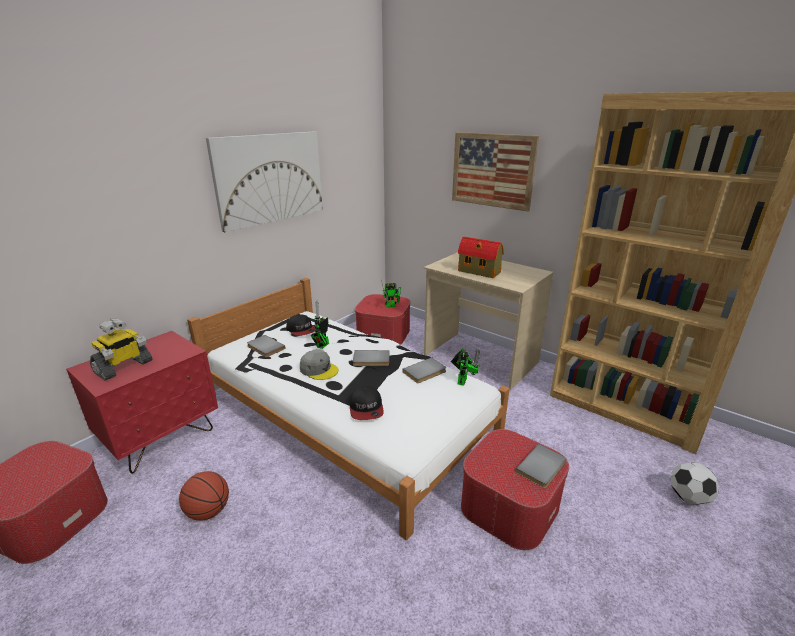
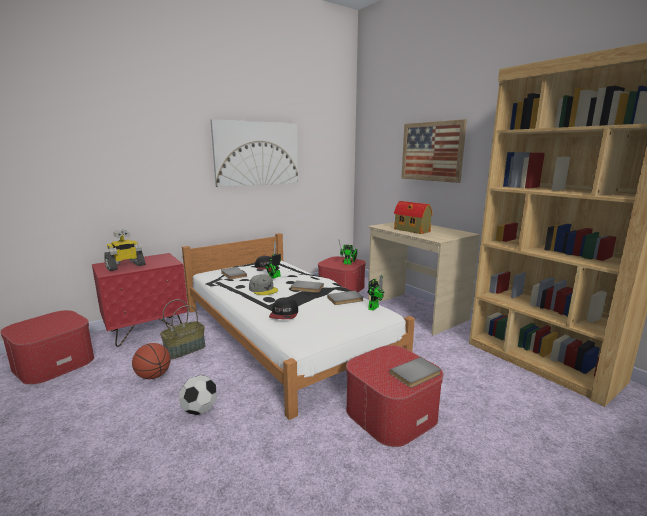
camera: 15 degrees right, 10 degrees down
football [671,462,719,505] -> football moved to [179,375,217,415]
none -> basket [160,299,206,359]

